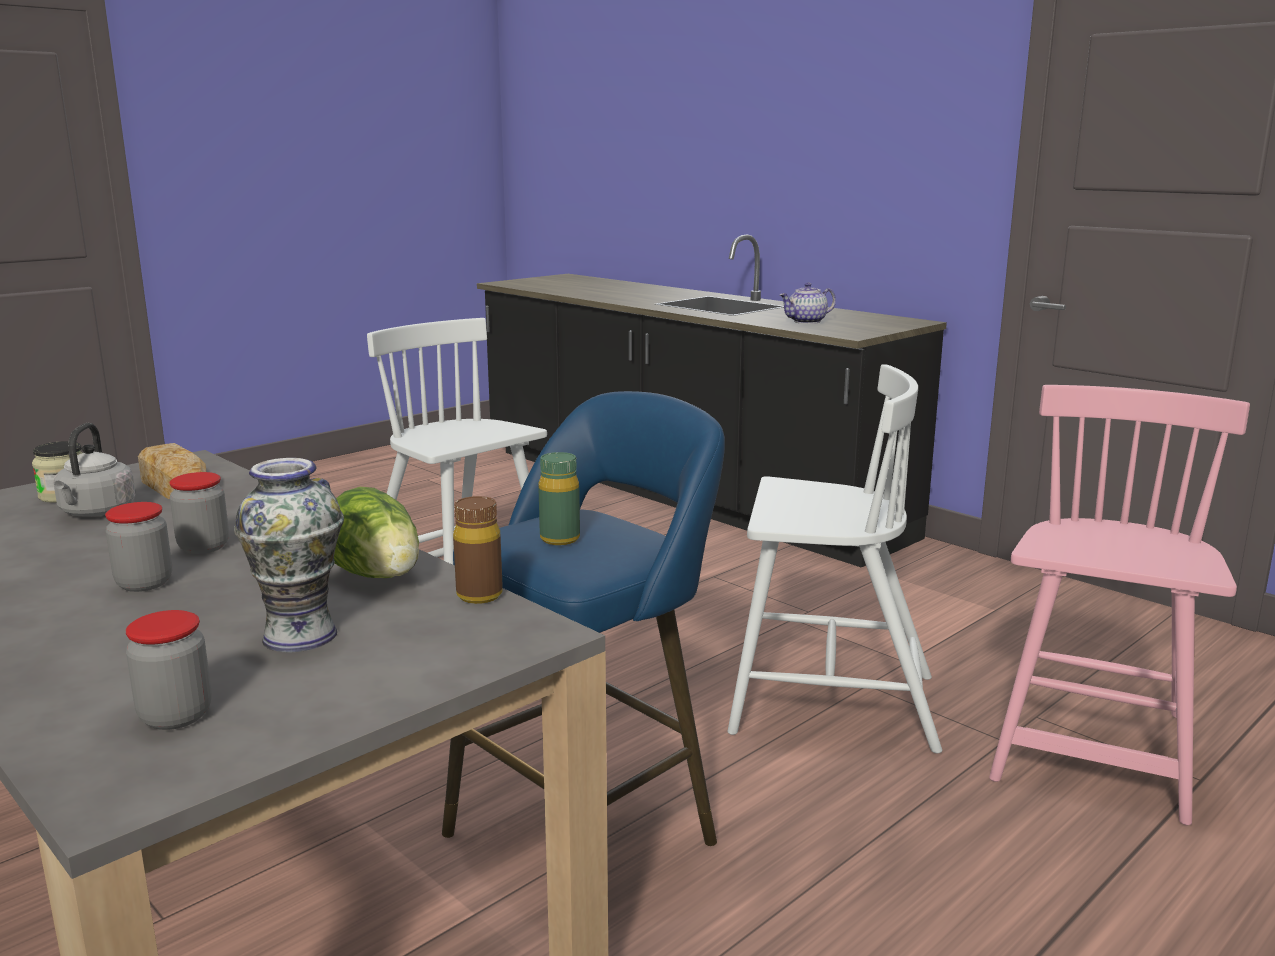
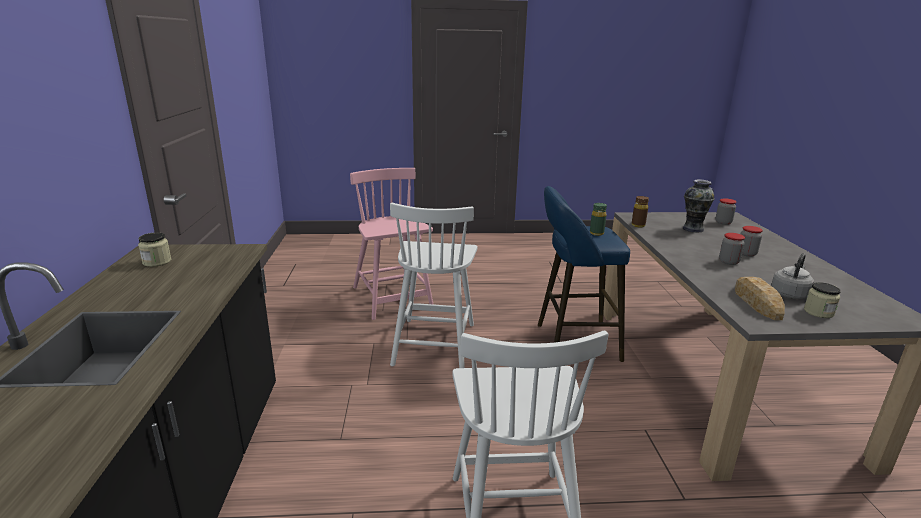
camera: 140 degrees left, 5 degrees up
lettuce [334,487,419,578] -> none
white chair [728,365,942,753] -> white chair turned 135 degrees counterclockwise [390,203,477,368]
teapot [780,282,836,324] -> none
pink chair [989,385,1250,825] -> pink chair turned 90 degrees clockwise [350,168,433,320]
none -> jar [138,232,171,267]

